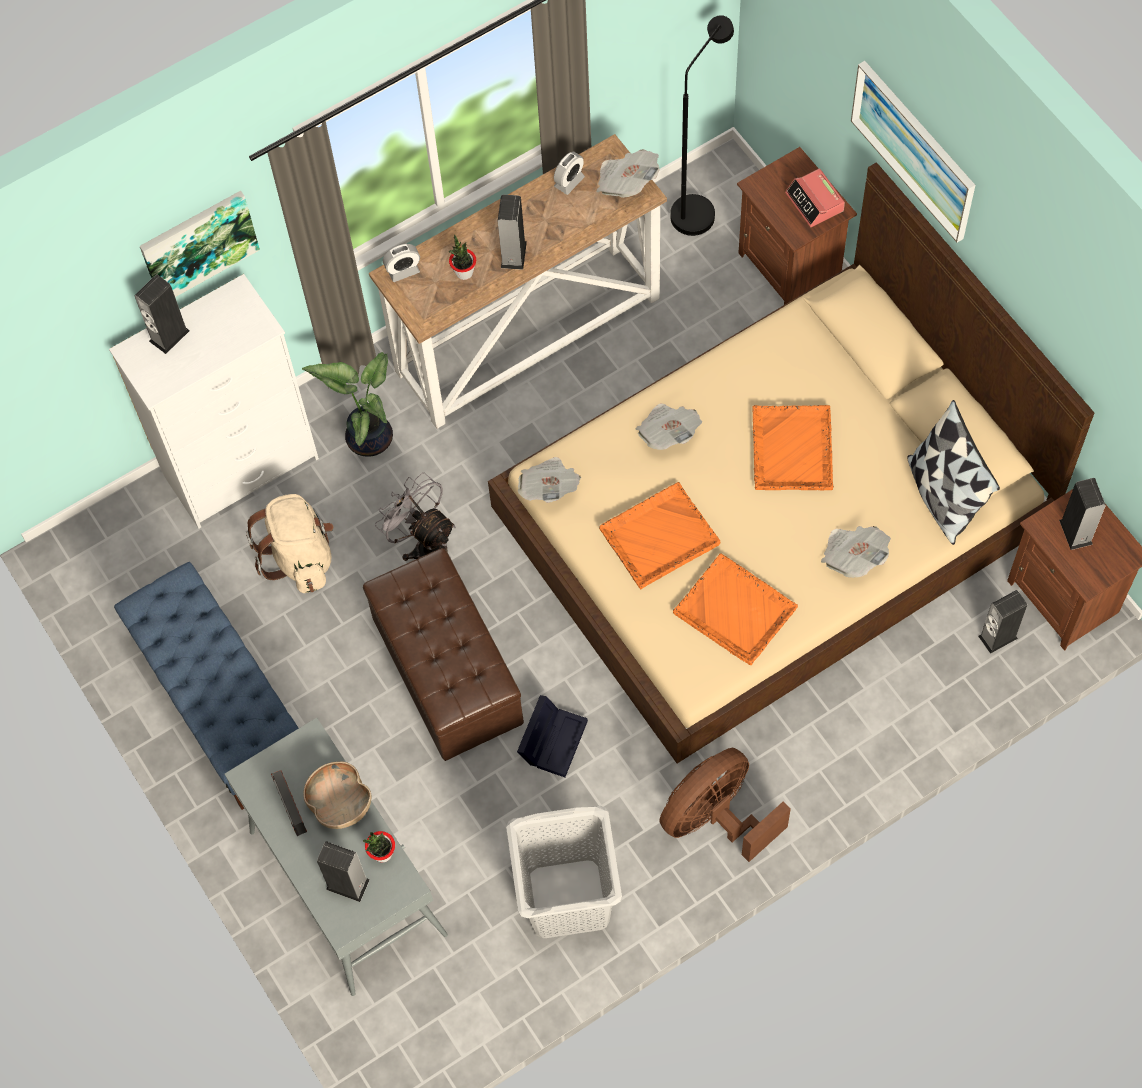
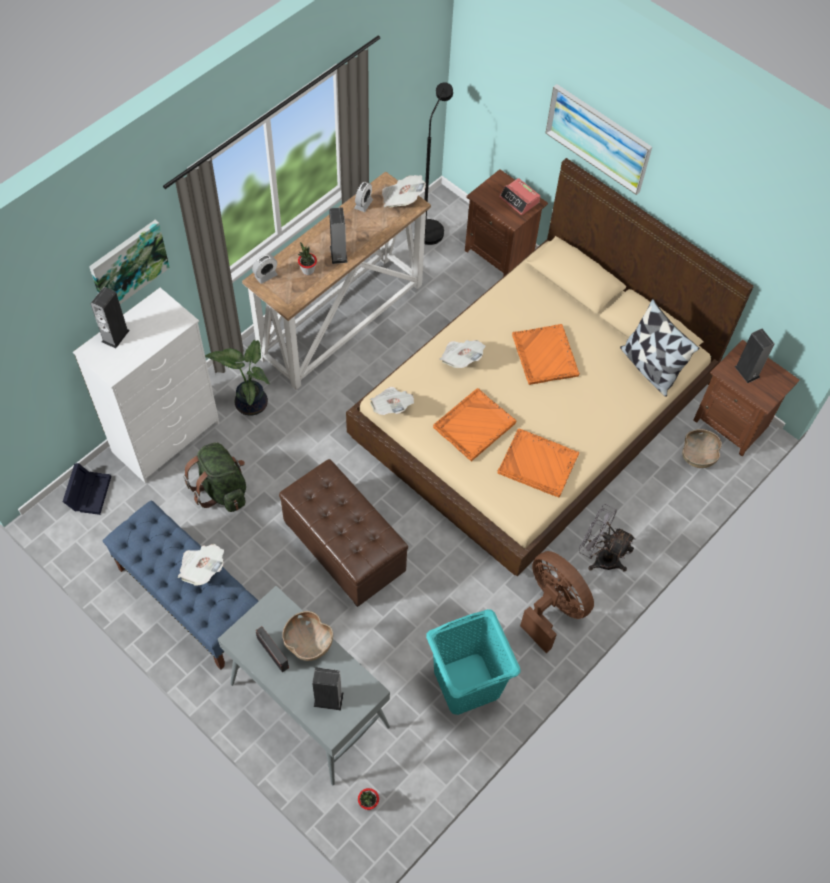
camera: 20 degrees left, 5 degrees down
beige backpack [246,494,333,593] -> green backpack [183,442,246,512]
potted plant [363,831,395,862] -> potted plant moved to [358,788,379,810]
grey fan [375,472,456,561] -> grey fan moved to [579,504,636,572]
grey laundry basket [506,806,622,938] -> turquoise laundry basket [426,609,520,715]
black storage box [517,695,588,777] -> black storage box moved to [63,463,111,515]
brown fan [659,748,791,862] -> brown fan turned 105 degrees clockwise [520,551,594,653]
newspaper [821,526,891,578] -> newspaper moved to [178,544,224,586]
speaker [978,590,1027,654] -> brown bowl [682,429,722,468]

